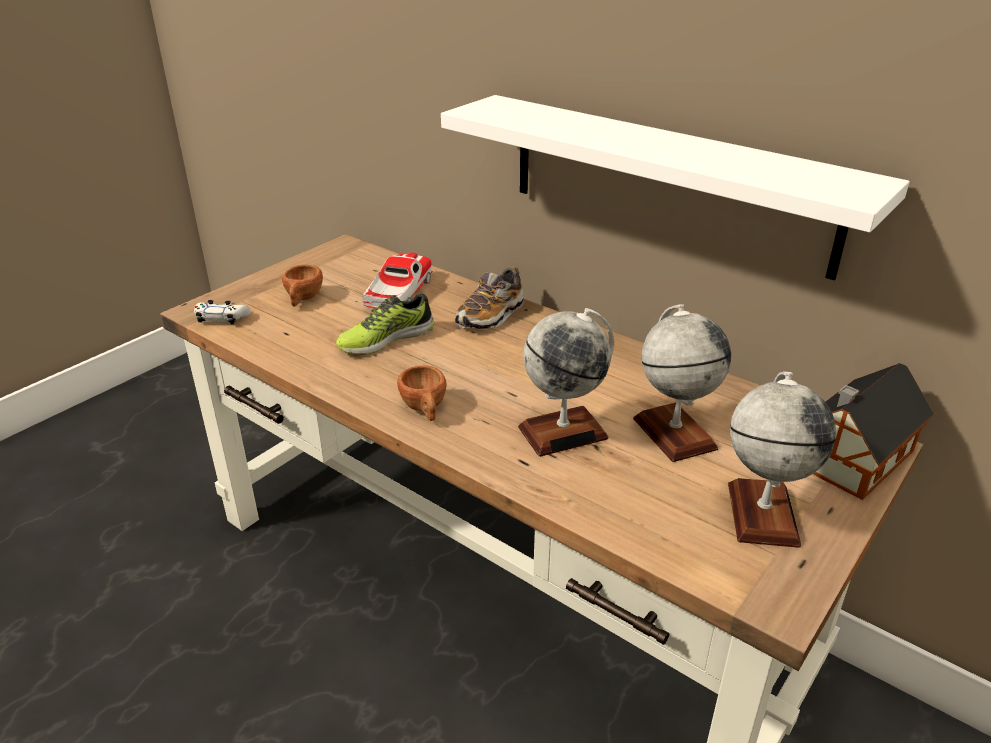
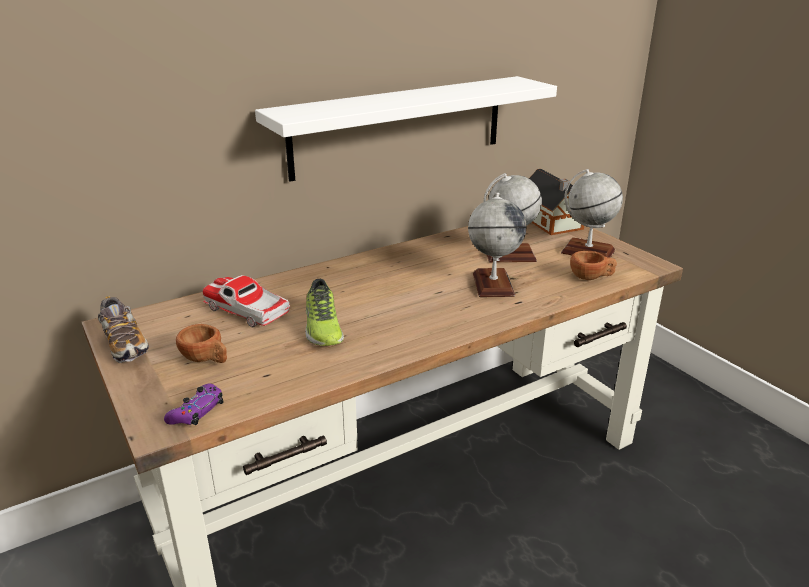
camera: 70 degrees left, 5 degrees down
white game controller [194,300,251,324] -> purple game controller [164,383,223,425]
brown cup [397,365,447,421] -> brown cup moved to [570,251,617,280]
shoe [455,267,524,330] -> shoe moved to [98,296,149,363]

